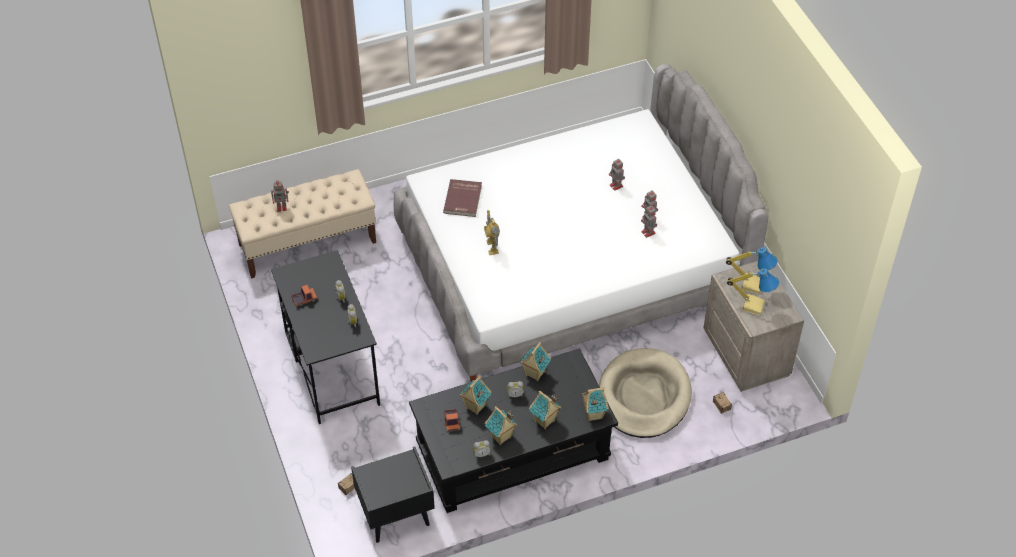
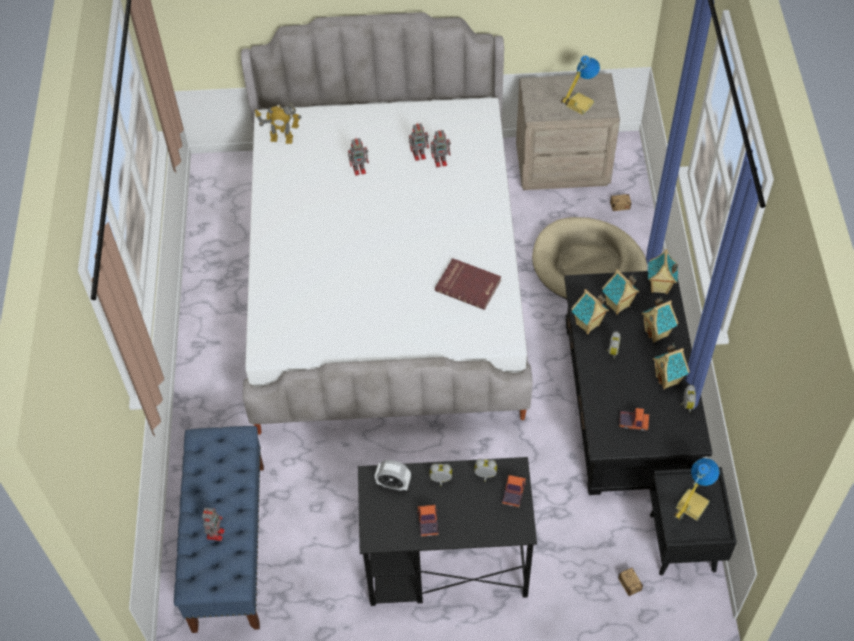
camera: 70 degrees left, 5 degrees up
beige bench [229,169,376,279] -> blue bench [174,426,264,633]
red book [443,179,482,217] -> red book moved to [435,258,501,310]
toy house [459,376,491,415] -> toy house moved to [602,269,639,314]
toy robot [484,210,500,255] -> toy robot moved to [255,103,302,144]
table lamp [726,247,778,294] -> table lamp moved to [674,458,719,520]
none -> alarm clock [375,460,411,491]
none -> toy truck [502,475,526,507]

